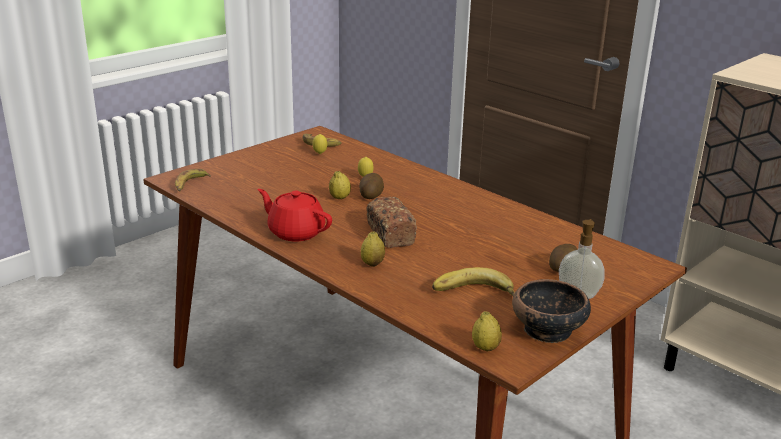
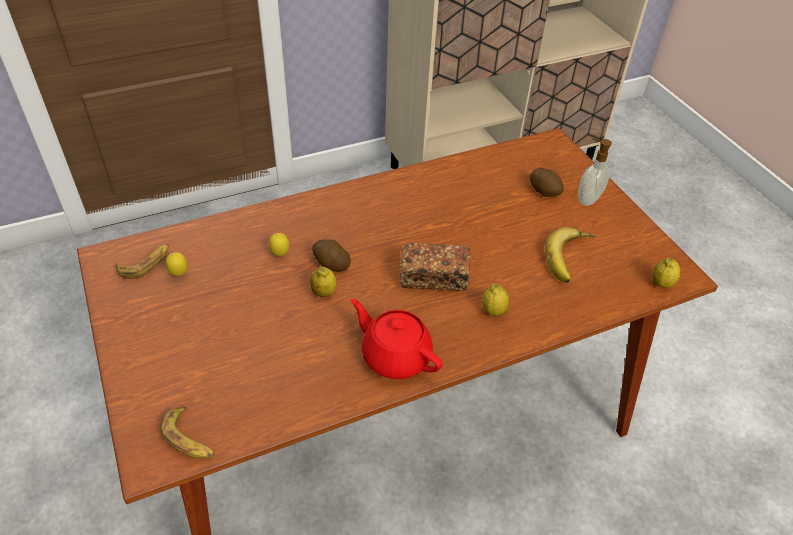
camera: 70 degrees left, 20 degrees up
red teapot [257,189,332,241] -> red teapot turned 75 degrees clockwise [351,299,442,379]
bowl [512,279,591,343] -> none

